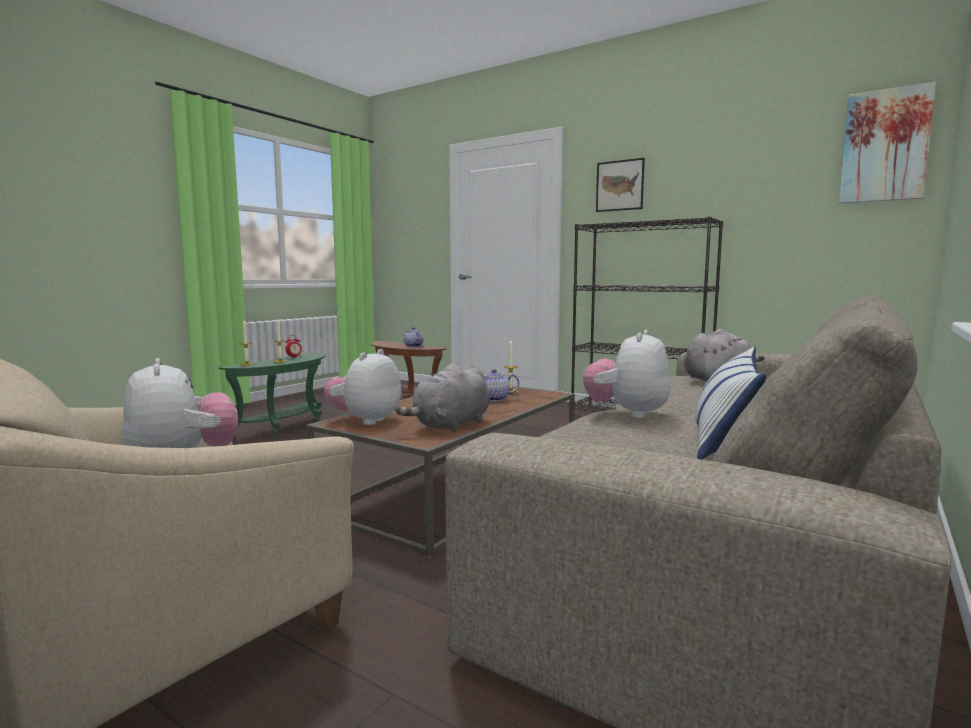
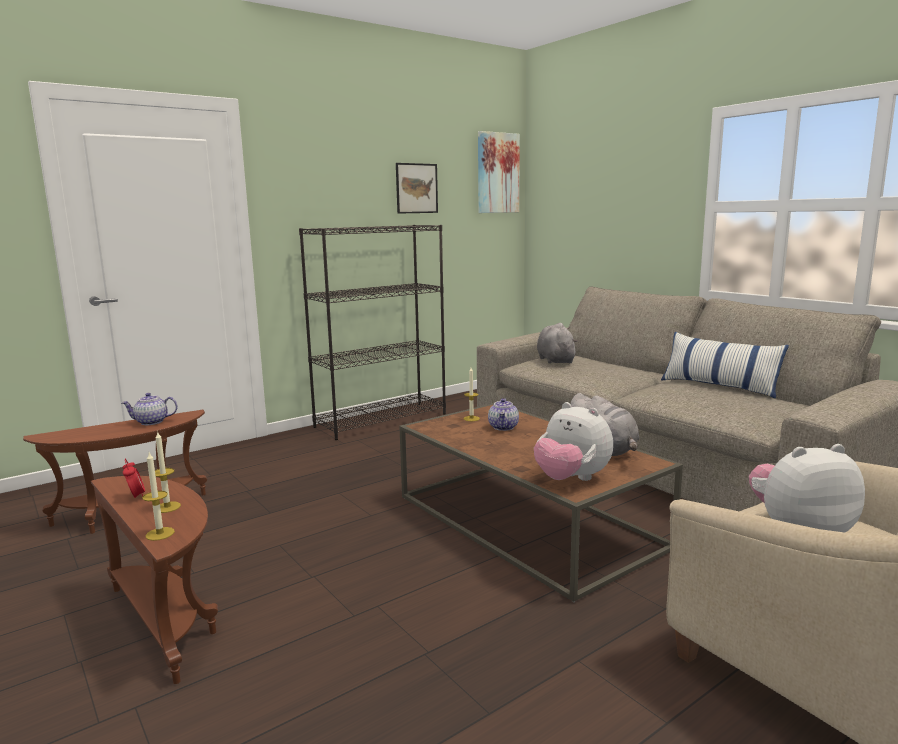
camera: 70 degrees left, 5 degrees up
green side table [218,352,326,441] -> brown side table [91,476,218,684]
plush toy [583,330,670,419] -> none
picture [596,158,645,212] -> picture moved to [396,163,438,214]

